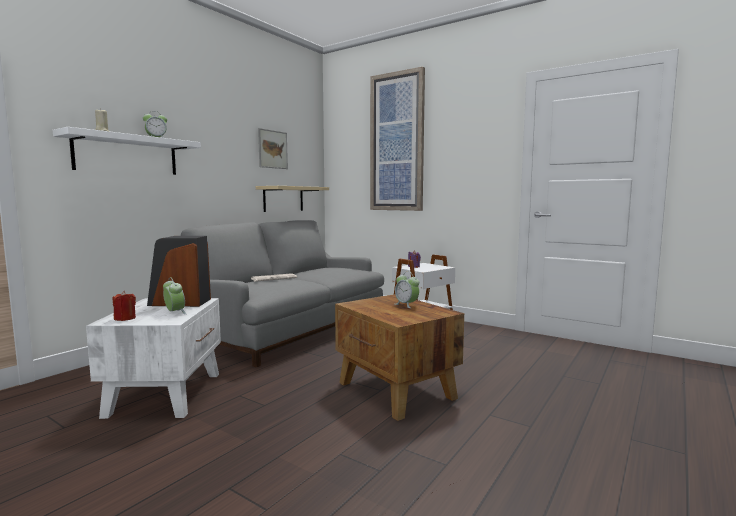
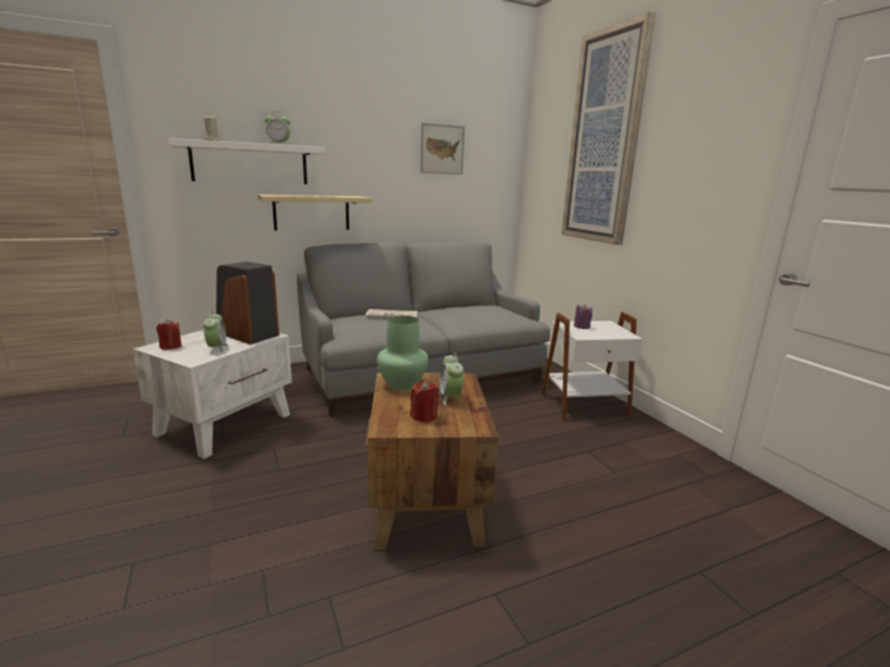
camera: 30 degrees right, 10 degrees up
beige shelf [256,186,329,212] -> beige shelf moved to [258,194,372,230]
none -> green vase [377,316,429,390]
none -> red candle [410,381,439,423]

